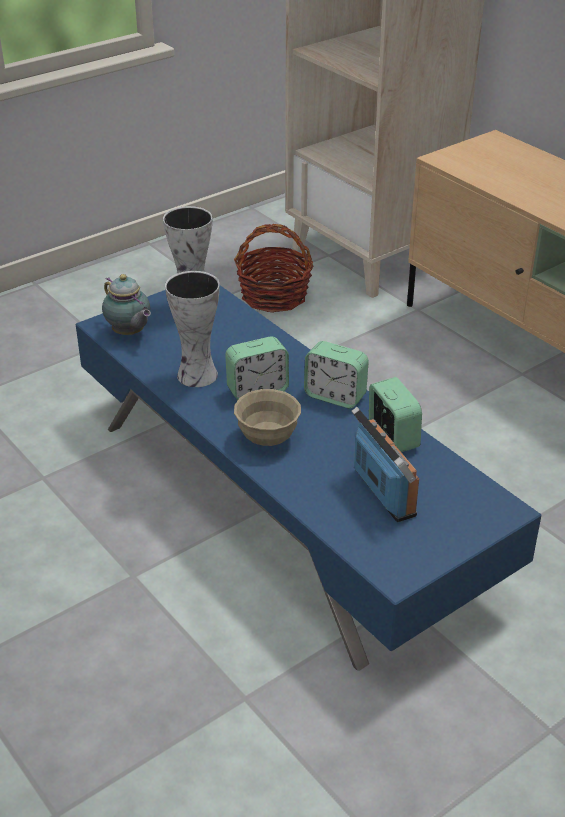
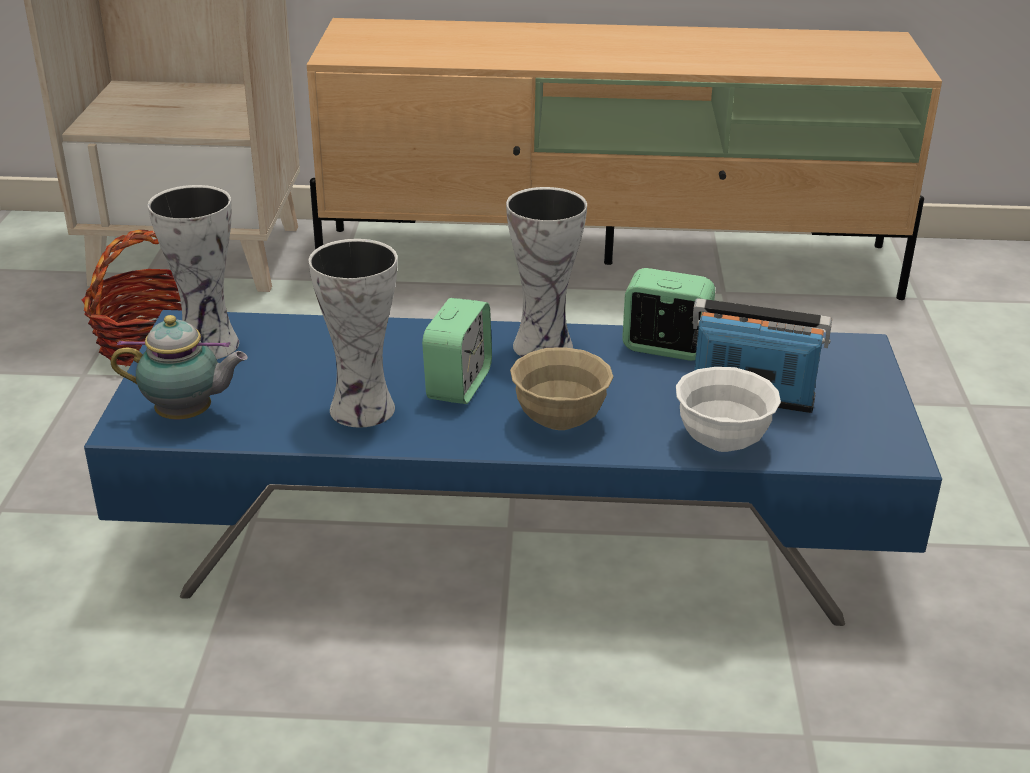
camera: 50 degrees left, 5 degrees down
alarm clock [304,341,369,408] -> vase [506,187,587,357]
none -> white bowl [676,367,781,452]

